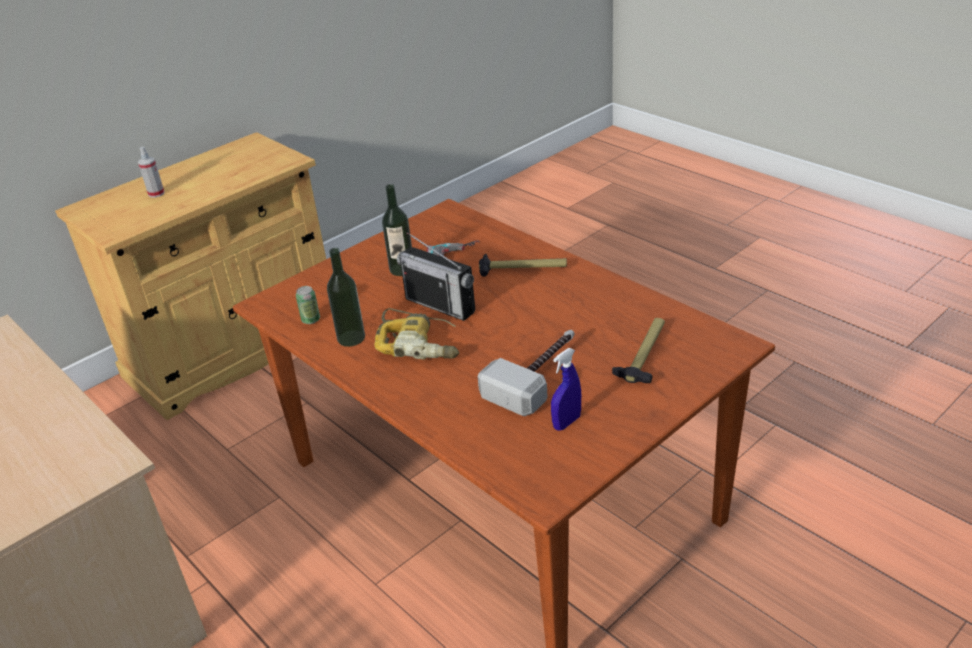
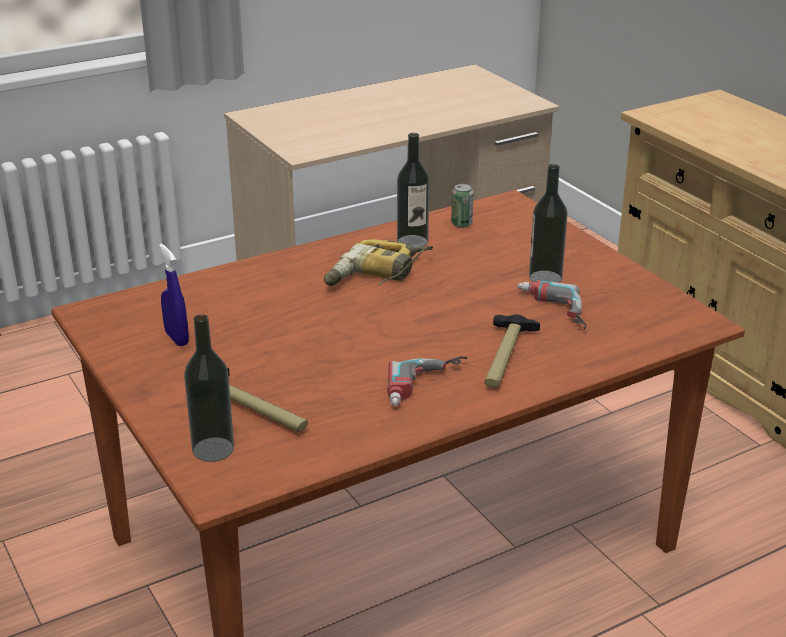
camera: 100 degrees right, 5 degrees down
spray bottle [138,147,164,198] -> none
radio [397,232,475,321] -> none
hammer [477,330,575,416] -> none
none -> bottle [184,314,234,462]
none -> power drill [387,356,468,406]

